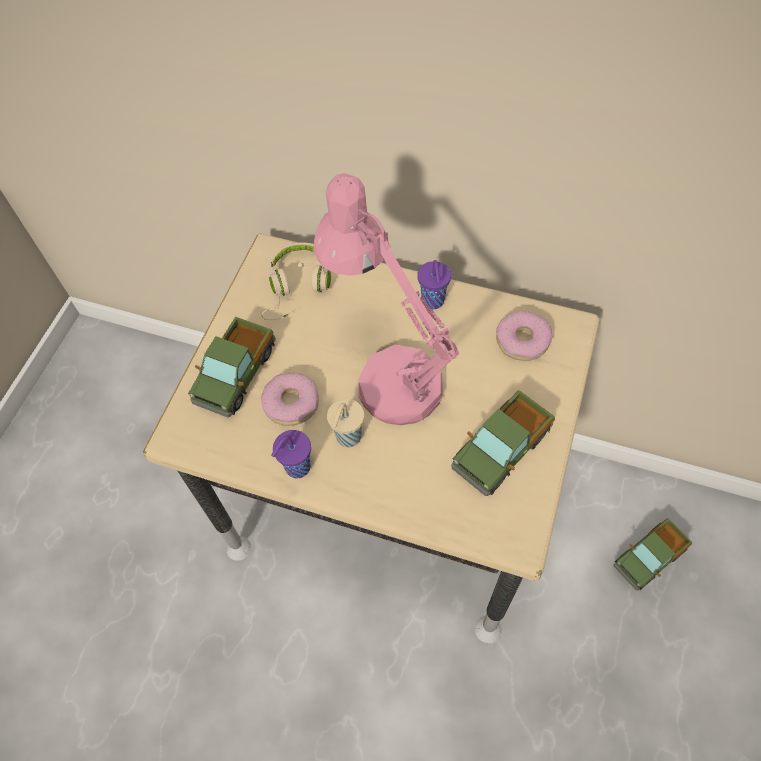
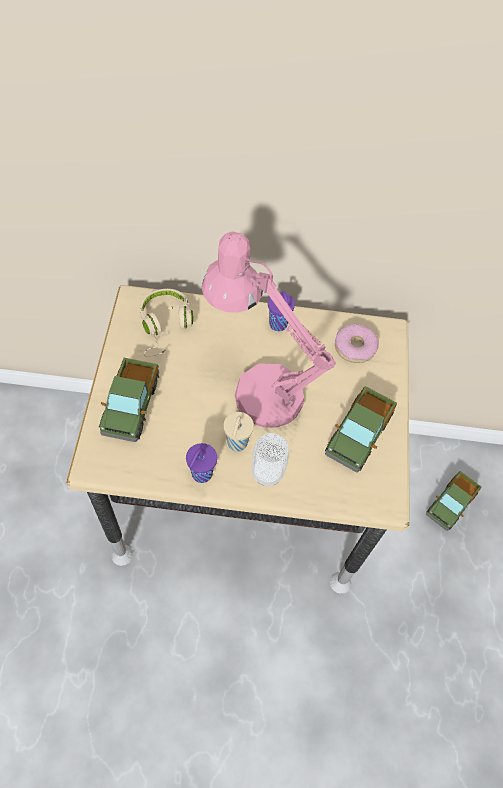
camera: 20 degrees left, 0 degrees up
donut [261,372,319,426] -> none
none -> cup [252,433,289,486]

